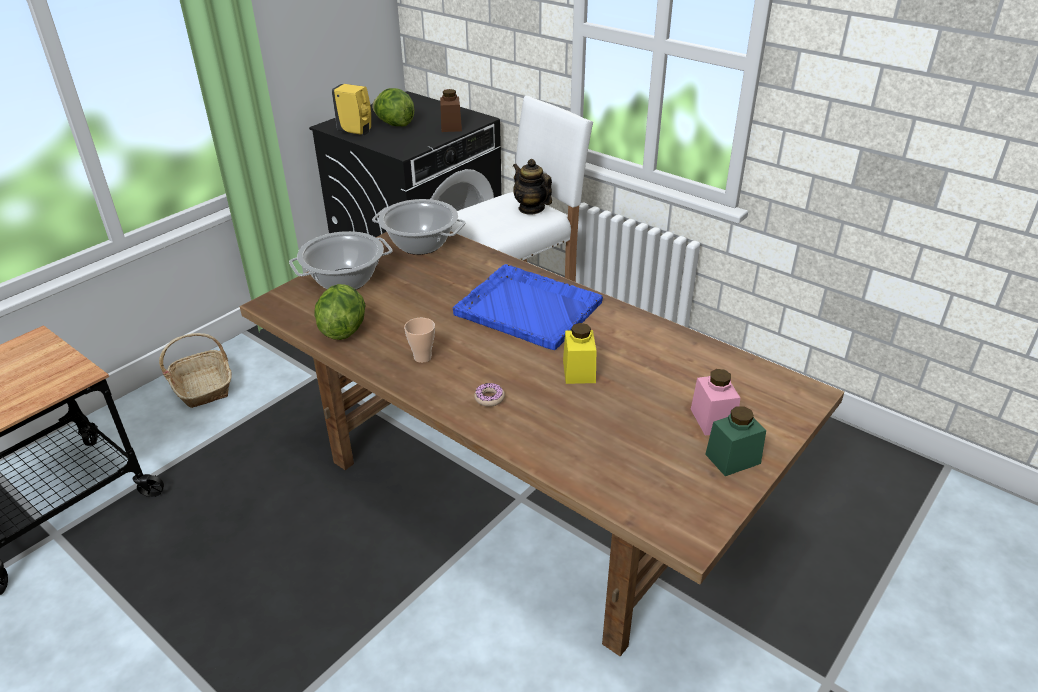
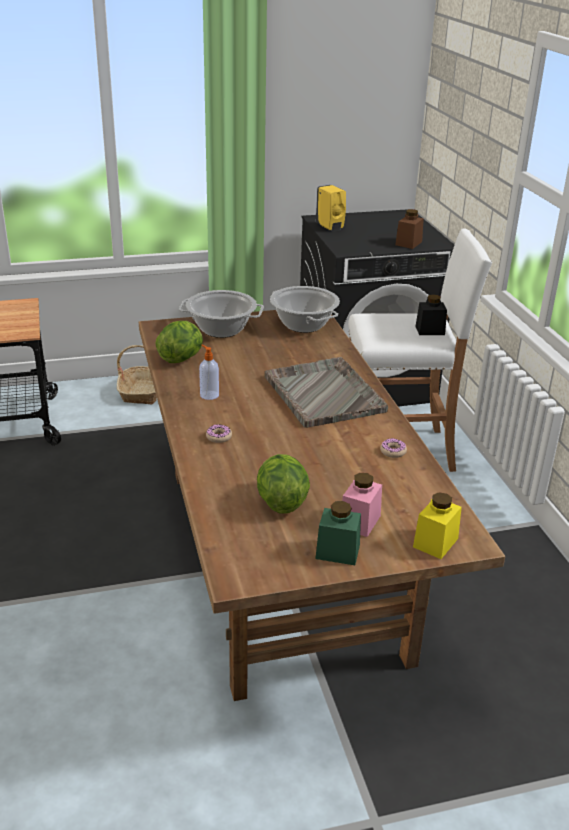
camera: 35 degrees right, 5 degrees down
lettuce [372,88,414,126] -> lettuce moved to [257,454,310,514]
cup [404,318,435,363] -> soap dispenser [199,345,219,400]
blue tray [453,264,603,350] -> grey tray [265,357,388,428]
teapot [513,159,552,214] -> black jar [415,294,447,335]
yellow jar [563,323,596,384] -> yellow jar moved to [413,492,462,559]
none -> donut [380,438,407,458]

